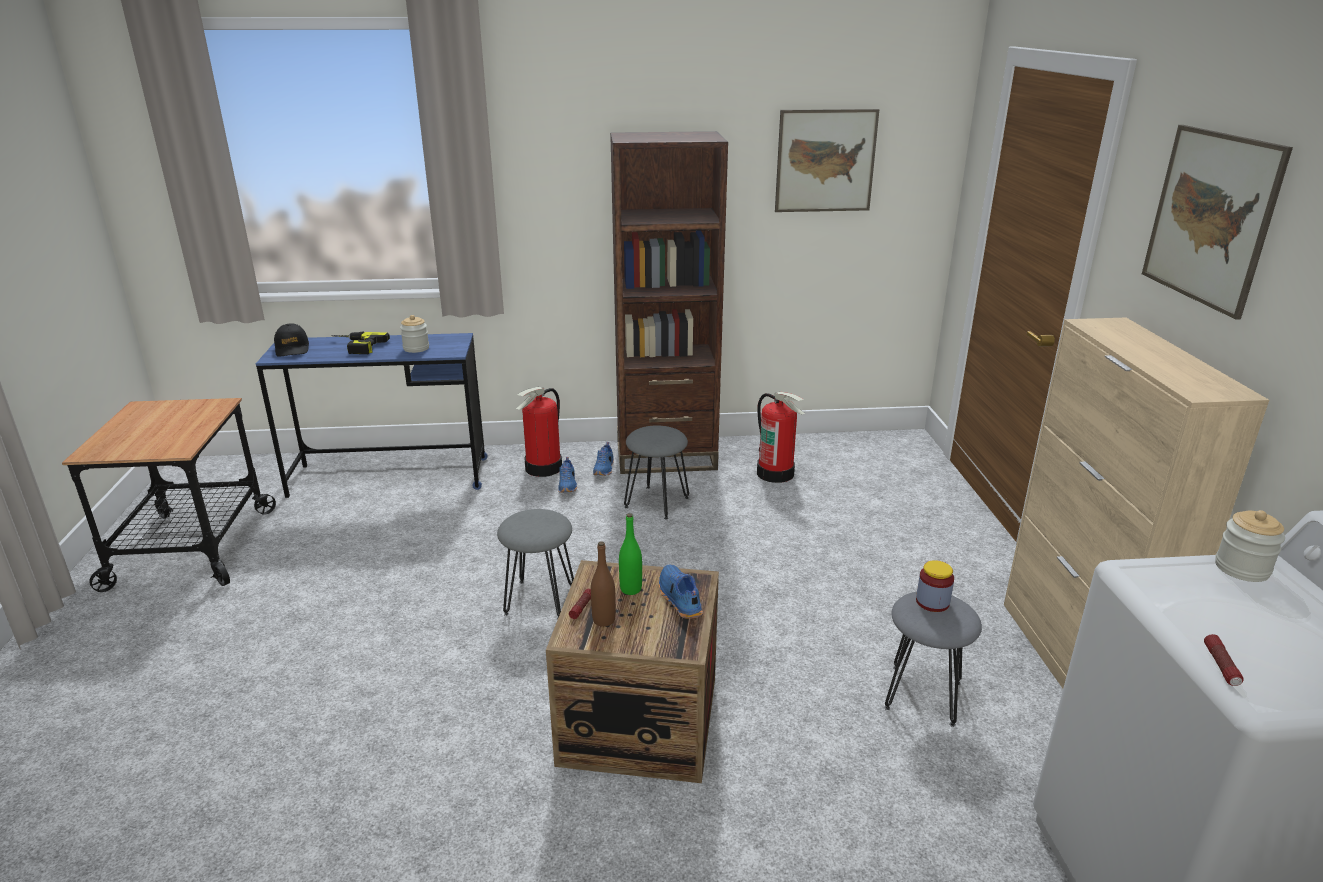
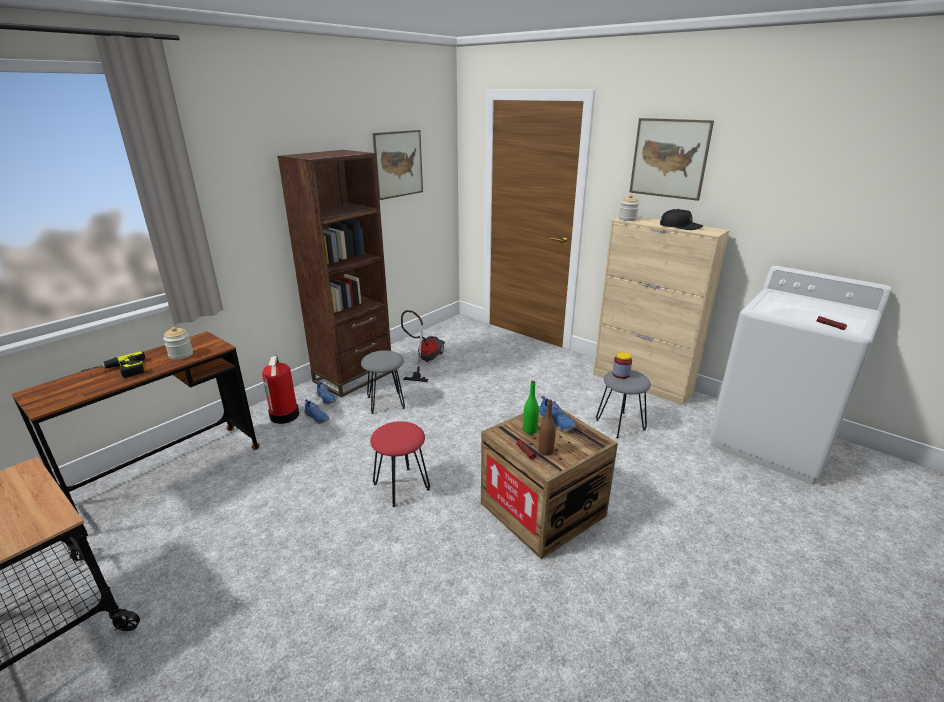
camera: 45 degrees left, 0 degrees up
blue desk [256,333,488,498] -> brown desk [12,331,260,536]
black cap [274,324,309,357] -> black cap moved to [660,209,703,230]
grey stool [497,509,574,620] -> red stool [370,421,430,507]
blue shoe [659,565,703,618] -> blue shoe turned 150 degrees counterclockwise [539,396,576,431]
fire extinguisher [757,391,805,483] -> vacuum cleaner [401,310,445,382]
jar [1215,510,1285,582] -> jar moved to [619,194,639,221]

